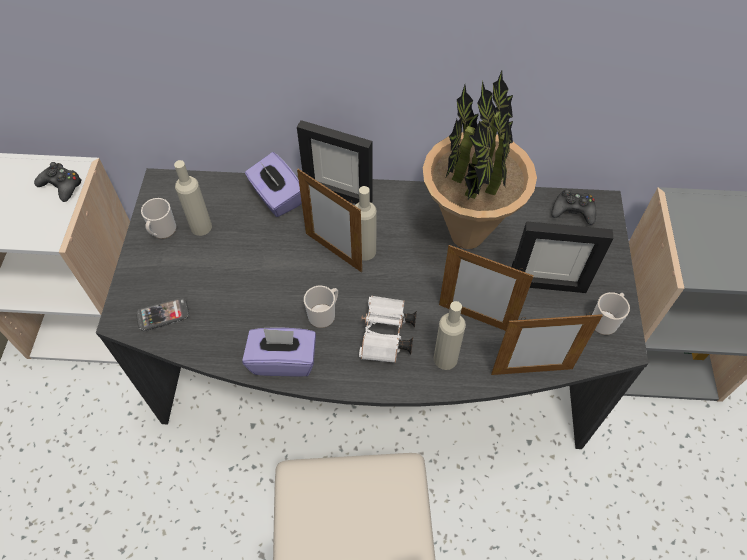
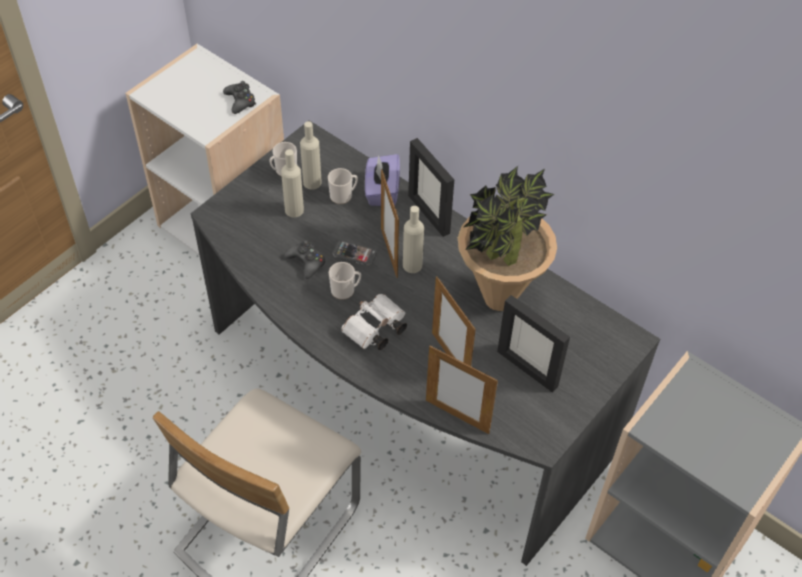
camera: 35 degrees right, 5 degrees down
phone [136,298,190,331] -> phone moved to [332,240,377,266]
purple tissue box [242,328,316,377] -> none
beige bottle [434,301,466,370] -> beige bottle moved to [281,149,304,217]
black game controller [551,189,596,225] -> black game controller moved to [284,240,325,279]
mug [592,292,630,335] -> mug moved to [328,168,358,204]

